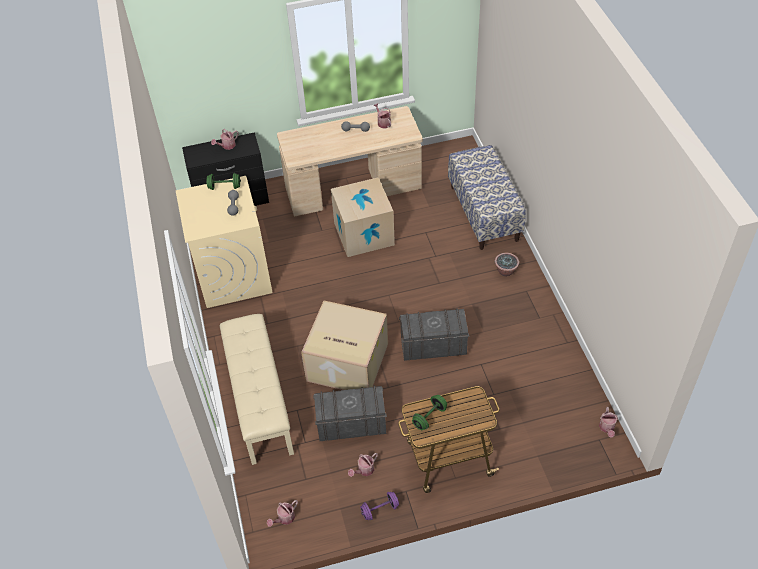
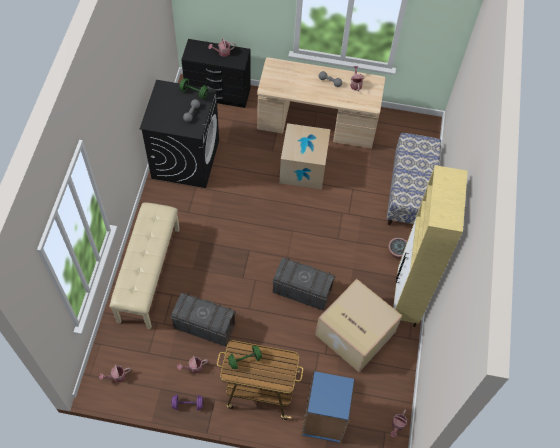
camera: 20 degrees right, 10 degrees up
beige washing machine [175,176,272,308] -> black washing machine [140,80,219,188]
cardboard box [301,301,388,390] -> cardboard box moved to [315,279,402,372]
none -> blue bookcase [301,371,356,443]
none -> beige cabinet [393,165,468,327]

